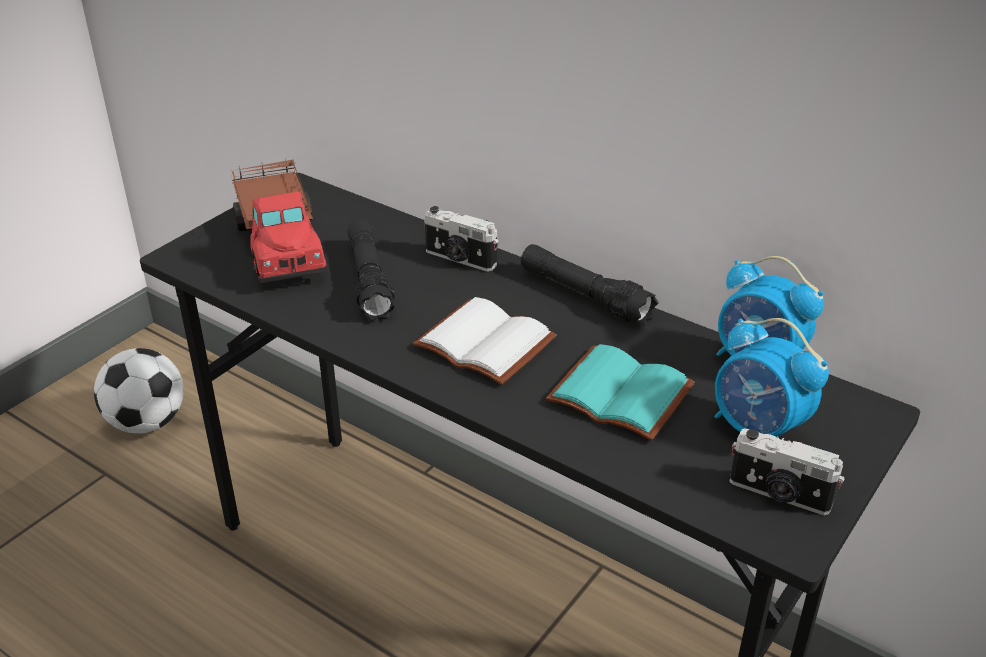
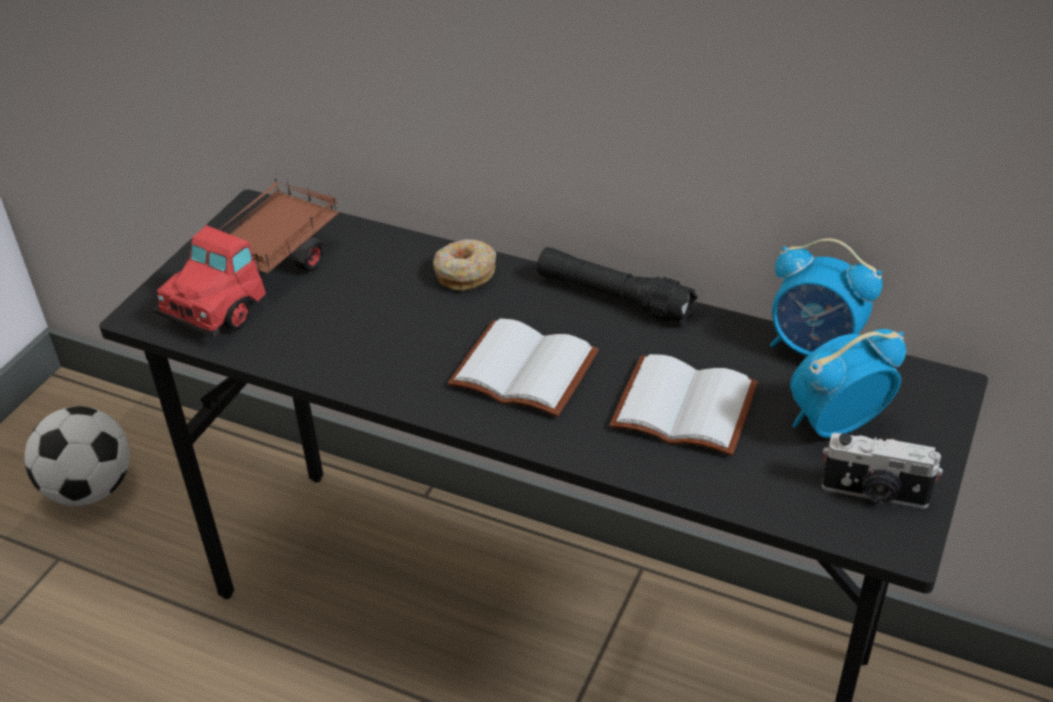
camera: 10 degrees left, 5 degrees up
toy truck [231,158,329,283] -> toy truck turned 60 degrees clockwise [154,179,339,338]
black flashlight [347,219,395,321] -> none
camera [424,206,498,272] -> donut [433,239,496,291]
turquoise book [546,344,694,441] -> white book [610,354,758,456]
alarm clock [715,318,829,438] -> alarm clock turned 120 degrees clockwise [790,329,906,438]

